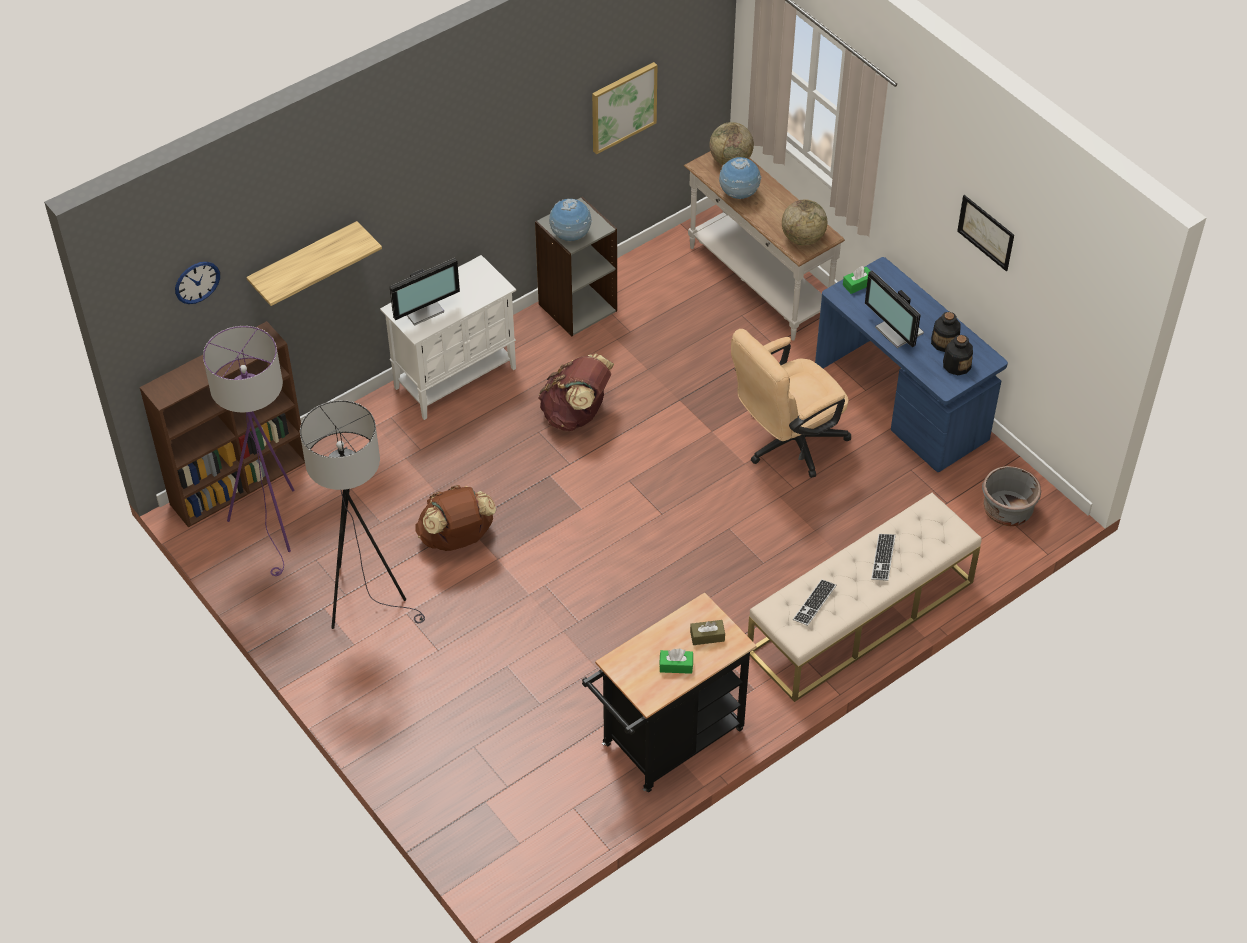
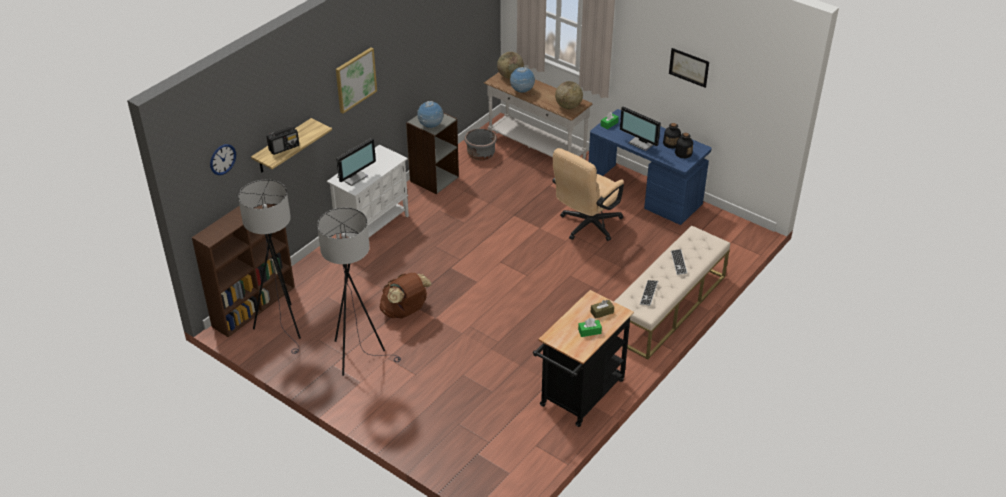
camera: 15 degrees left, 10 degrees down
purple floor lamp [203,326,294,576] -> grey floor lamp [238,179,301,354]
brown backpack [538,354,614,431] -> none
picture [592,62,657,154] -> picture moved to [336,47,377,113]
grey planter [982,466,1041,526] -> grey planter moved to [464,129,497,160]
none -> radio [267,127,299,155]

